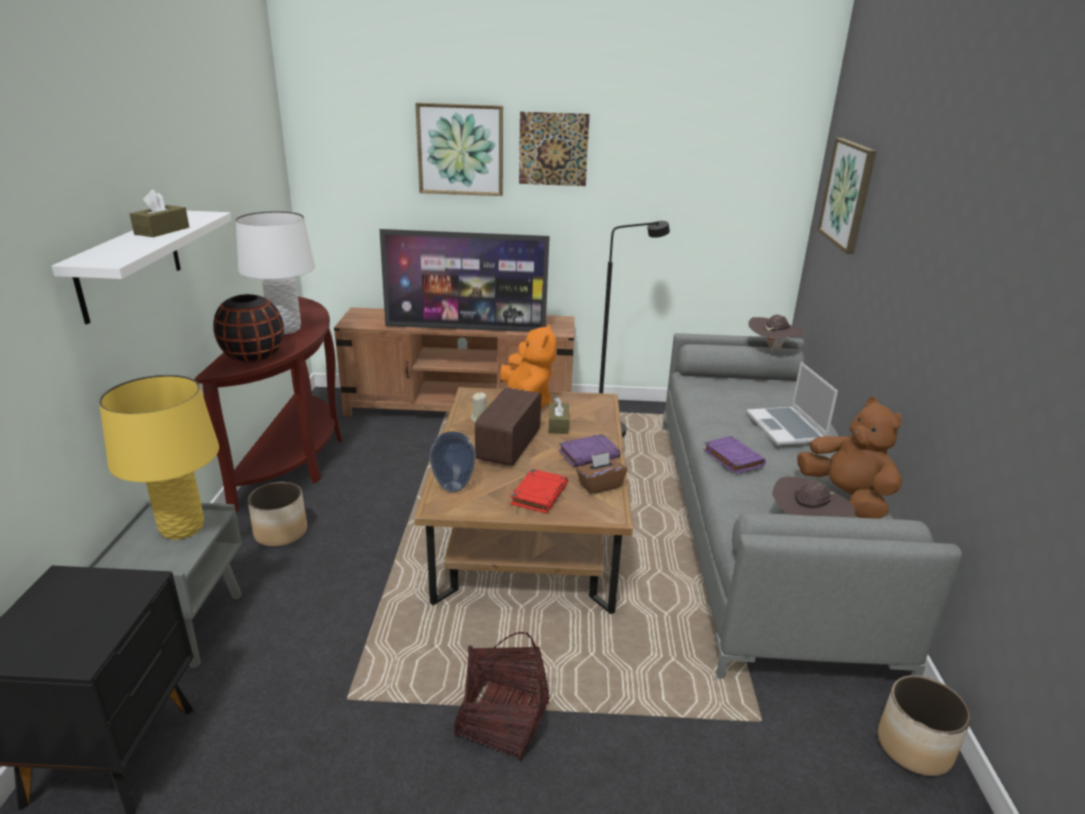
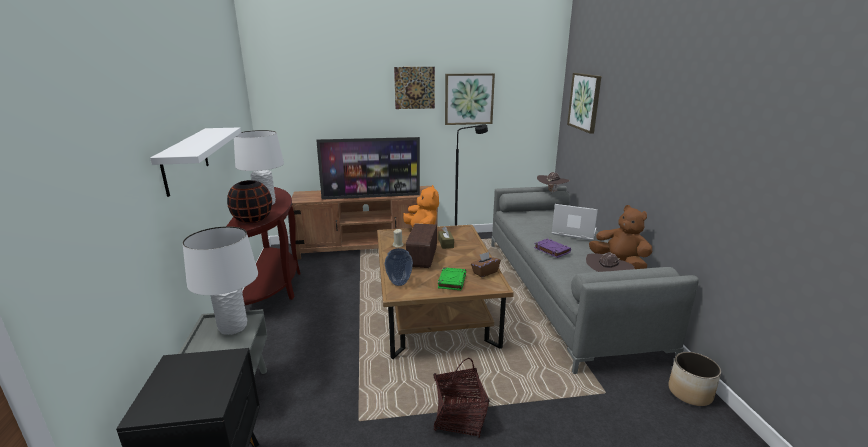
camera: 10 degrees left, 5 degrees down
yellow table lamp [99,375,219,540] -> white table lamp [183,226,258,335]
brown tissue box [130,190,189,237] -> none
planter [248,482,307,546] -> none
picture [415,103,503,196] -> picture moved to [445,73,495,125]
red book [510,469,568,513] -> green book [438,267,466,290]
purple book [559,434,620,467] -> none
laptop [746,362,838,445] -> laptop turned 135 degrees clockwise [552,204,598,240]

